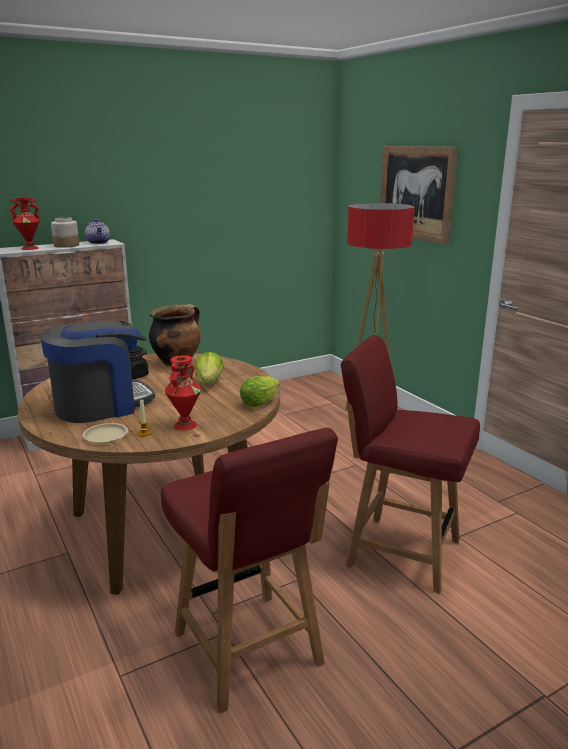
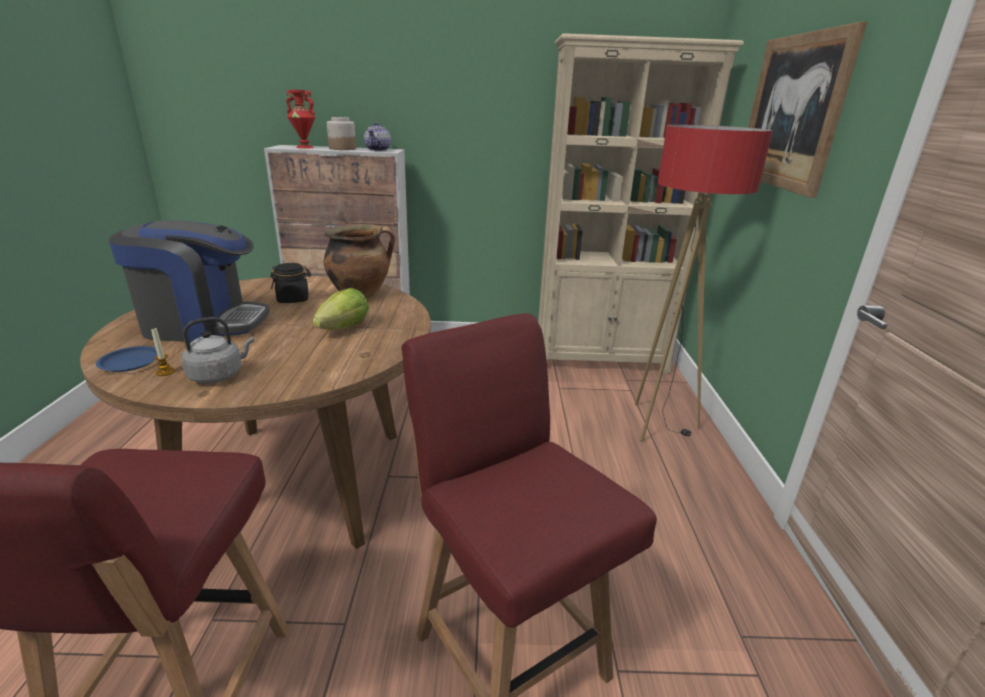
camera: 30 degrees right, 5 degrees up
beige plate [82,423,128,443] -> blue plate [96,346,158,372]
red vase [165,355,202,431] -> grey kettle [181,317,254,383]
lettuce [240,376,280,407] -> none
none -> beige bookcase [538,33,744,373]

